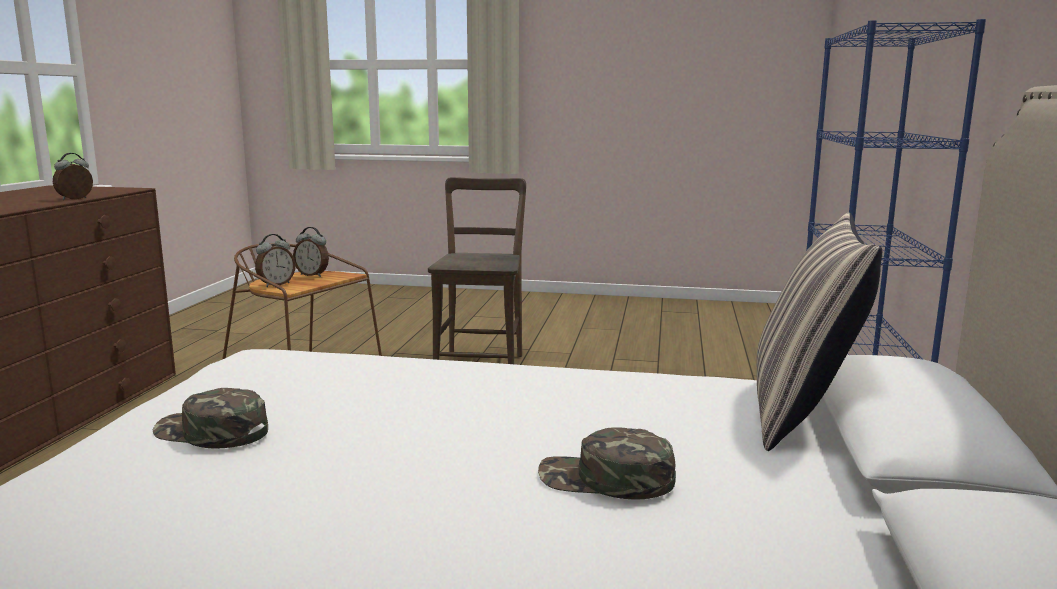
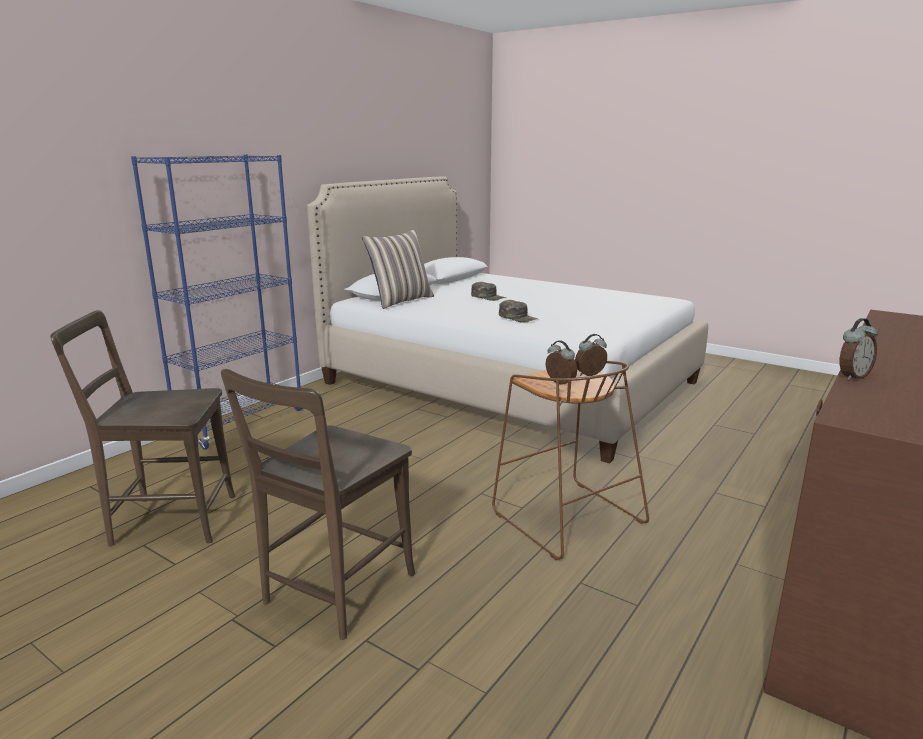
camera: 155 degrees left, 5 degrees up
green cap [153,388,268,448] -> green cap moved to [499,300,538,323]
none -> brown chair [50,310,236,546]

